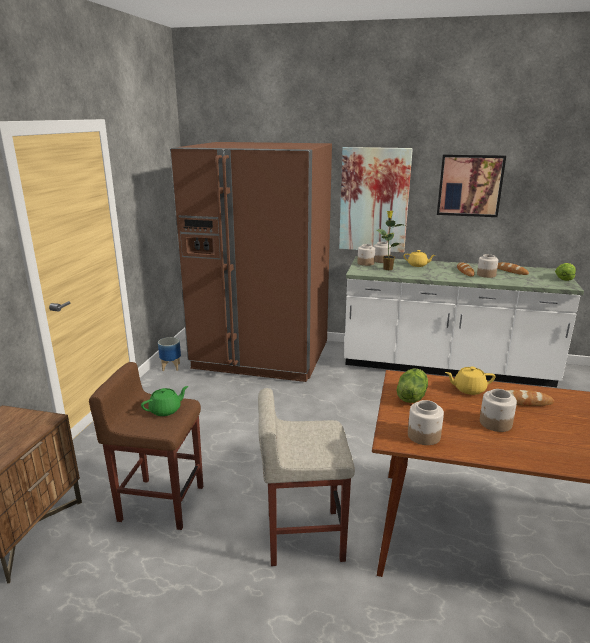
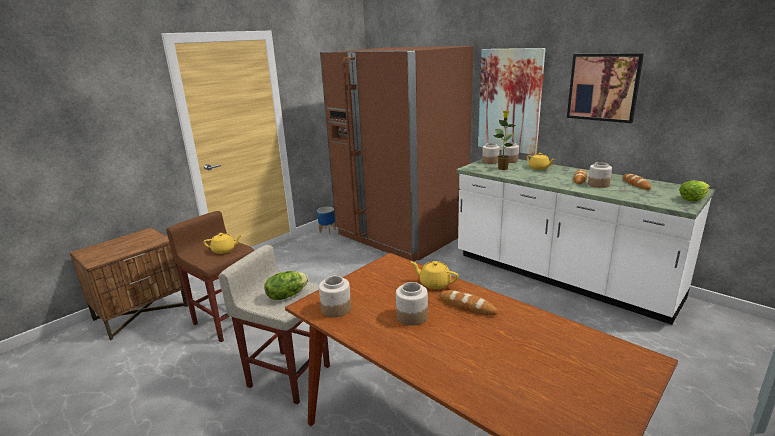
camera: 30 degrees right, 0 degrees up
green teapot [141,386,188,416] -> yellow teapot [203,233,242,254]
lettuce [397,368,428,403] -> lettuce moved to [264,271,309,300]

